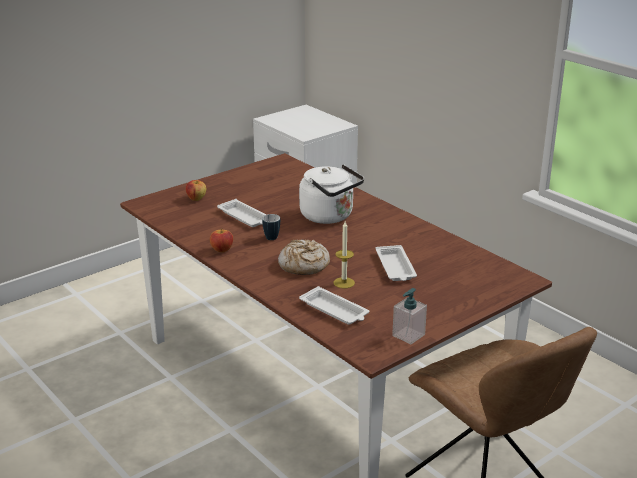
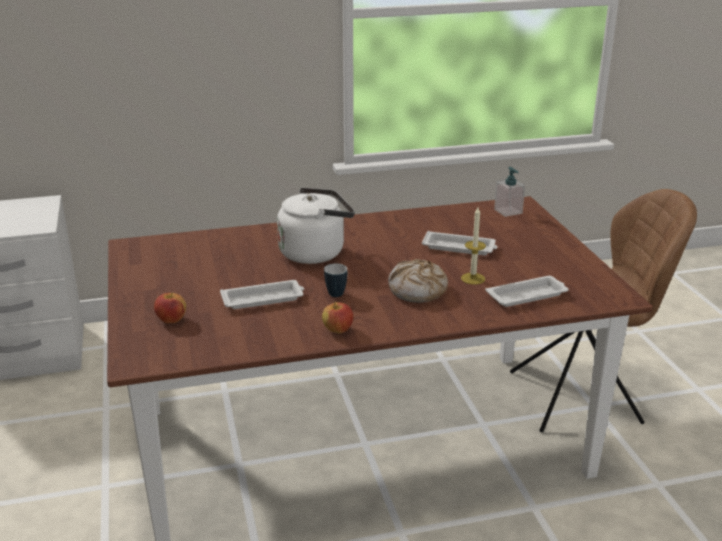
camera: 65 degrees left, 0 degrees up
soap dispenser [392,288,427,344] -> soap dispenser moved to [494,167,525,217]

